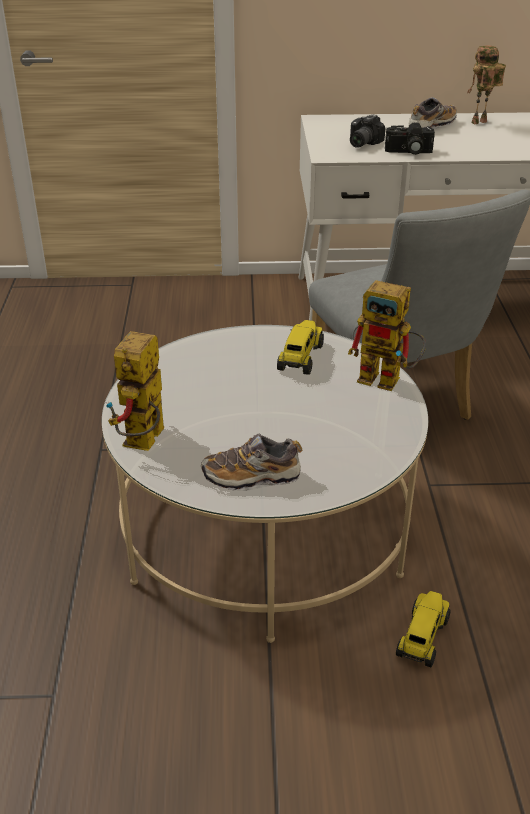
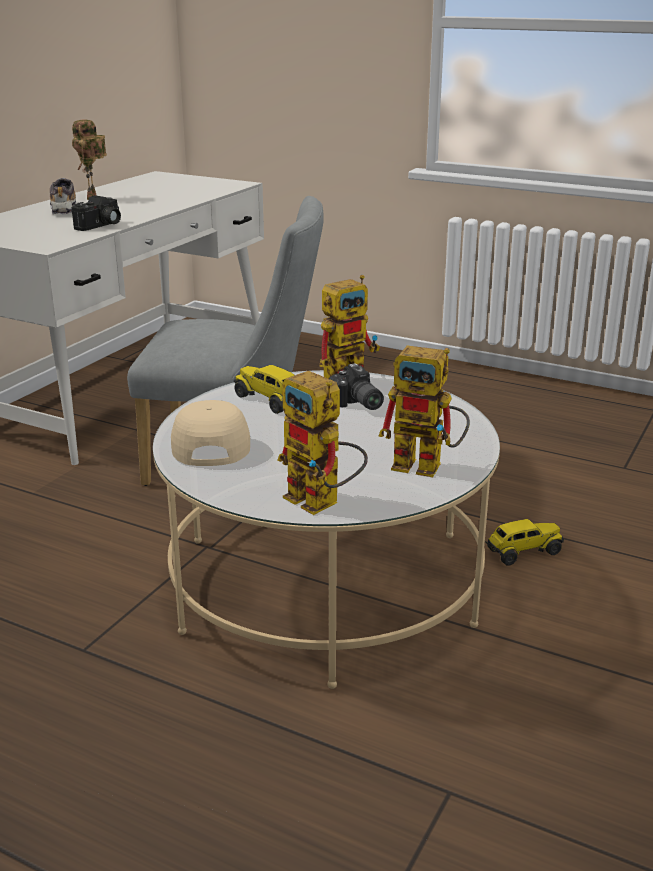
camera: 60 degrees left, 10 degrees down
shoe [201,433,302,491] -> toy robot [378,346,470,477]
camera [350,114,386,148] -> camera moved to [329,363,384,410]
toy truck [396,591,451,667] -> toy truck turned 105 degrees clockwise [485,519,564,565]
none -> beige cap [171,400,250,466]

